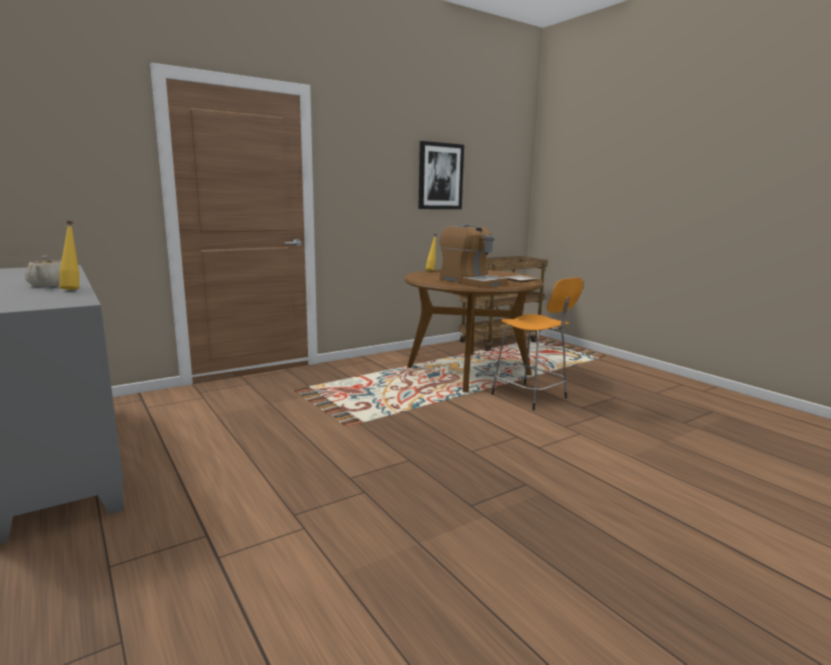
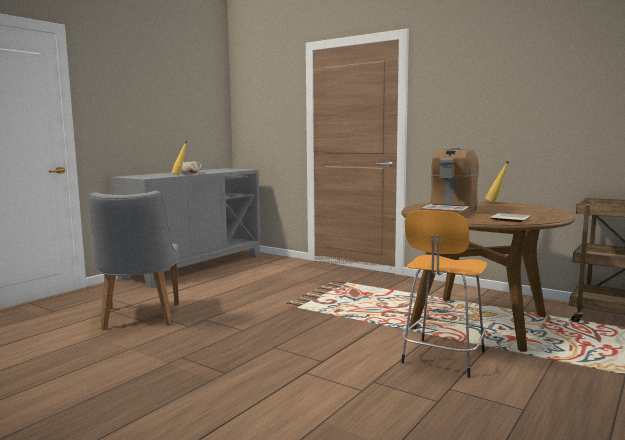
camera: 70 degrees right, 5 degrees down
picture [418,141,464,209] -> none
none -> grey chair [89,191,179,330]

